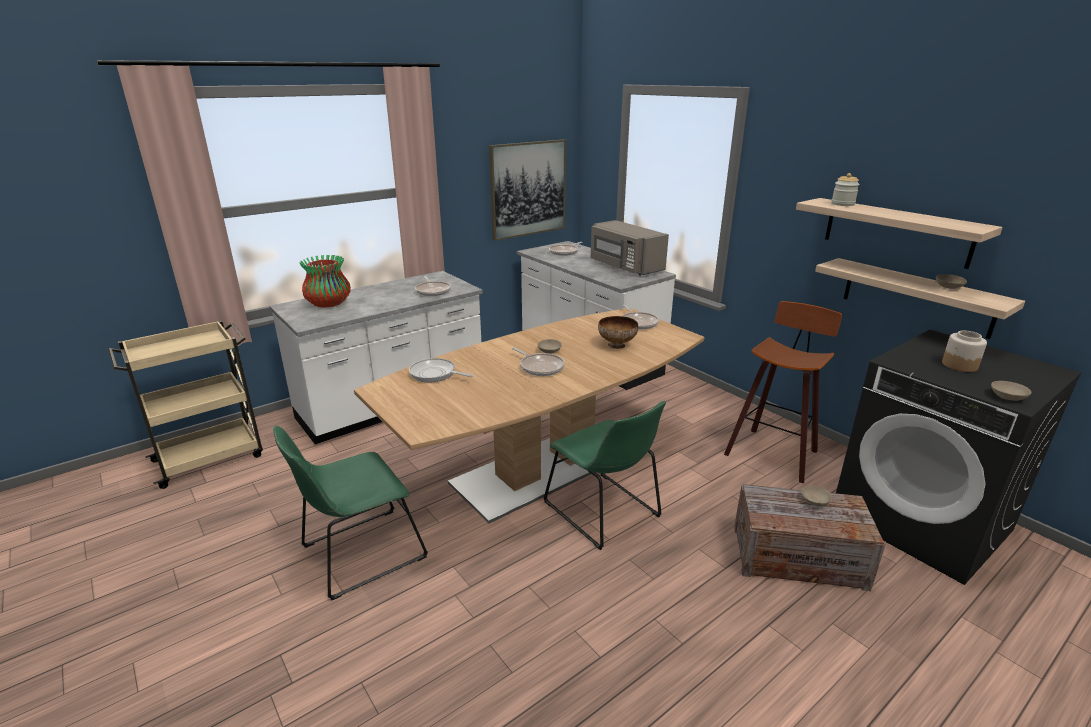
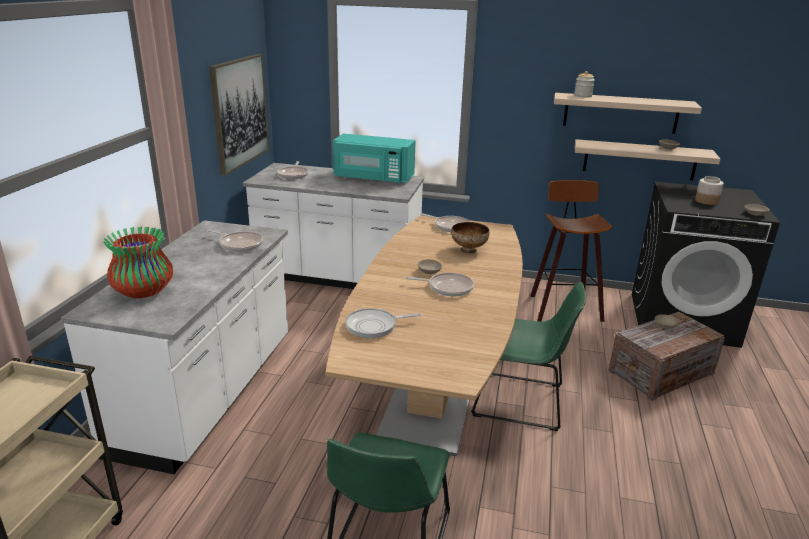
camera: 40 degrees left, 0 degrees up
grey microwave [591,220,669,276] -> turquoise microwave [333,133,416,184]

